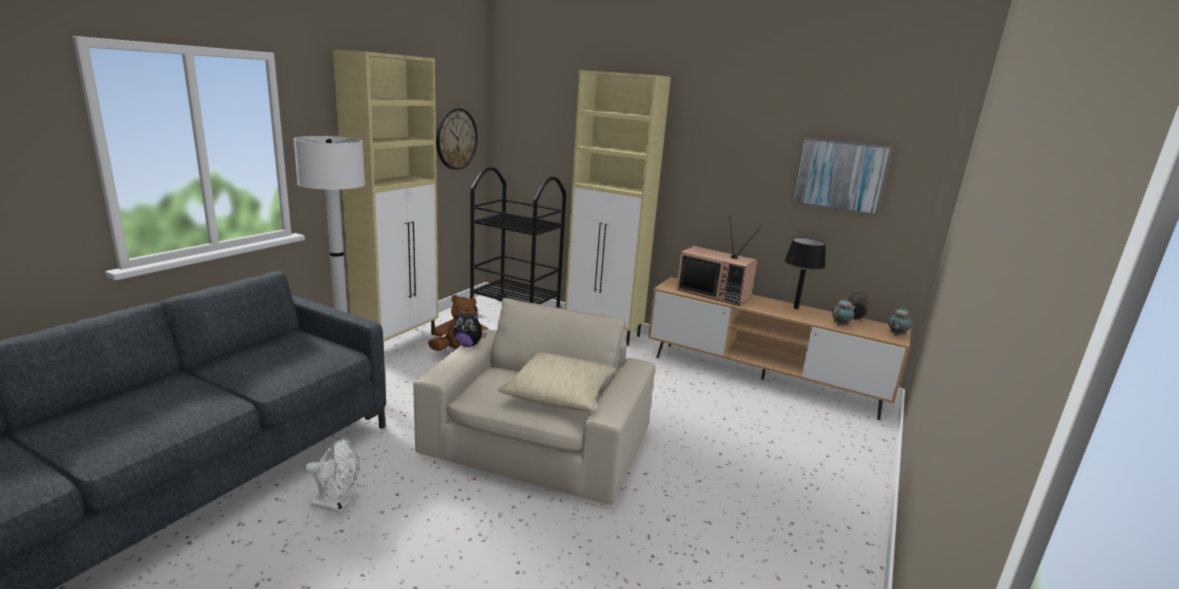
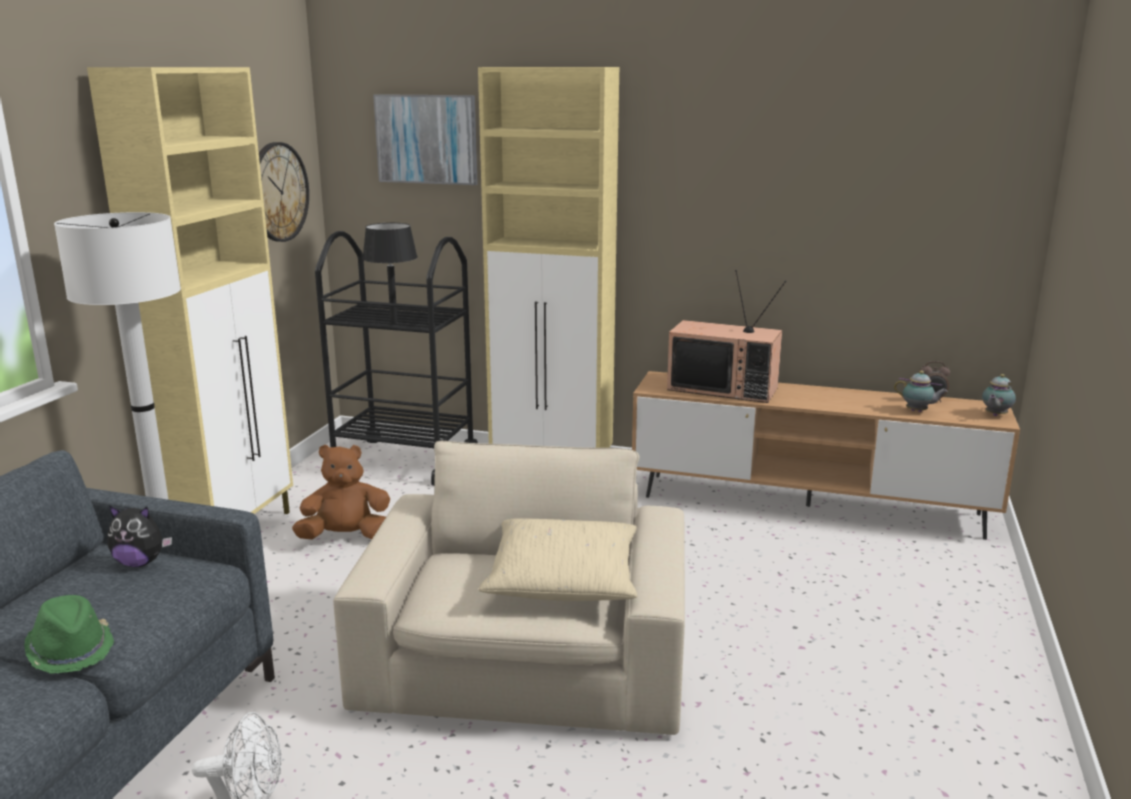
camera: 10 degrees left, 0 degrees up
plush toy [453,310,487,347] -> plush toy moved to [107,506,172,567]
black table lamp [785,237,826,309] -> black table lamp moved to [362,223,418,324]
picture [791,138,892,215] -> picture moved to [373,94,478,185]
teapot [832,298,855,326] -> teapot turned 75 degrees clockwise [894,370,948,412]
none -> green hat [24,595,115,674]

